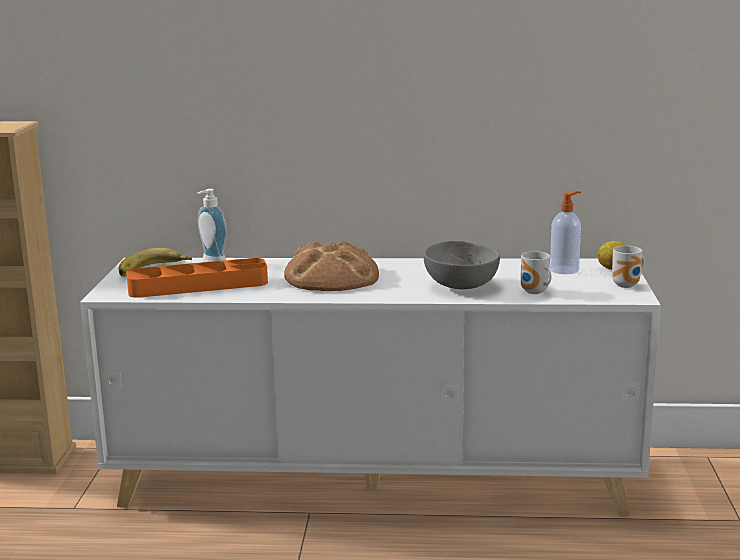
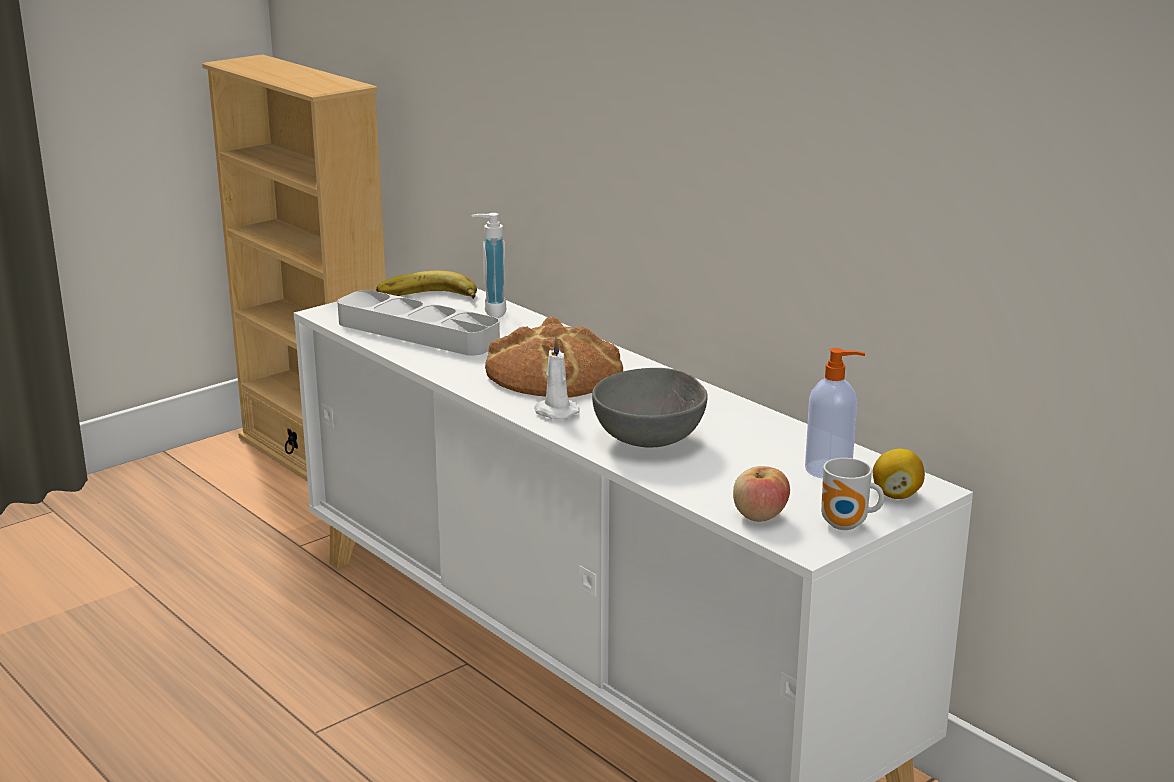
camera: 45 degrees right, 5 degrees up
orange tray [126,258,268,298] -> grey tray [337,290,500,356]
mug [521,251,552,294] -> none
none -> white candle [534,338,580,419]
none -> apple [733,466,790,522]

